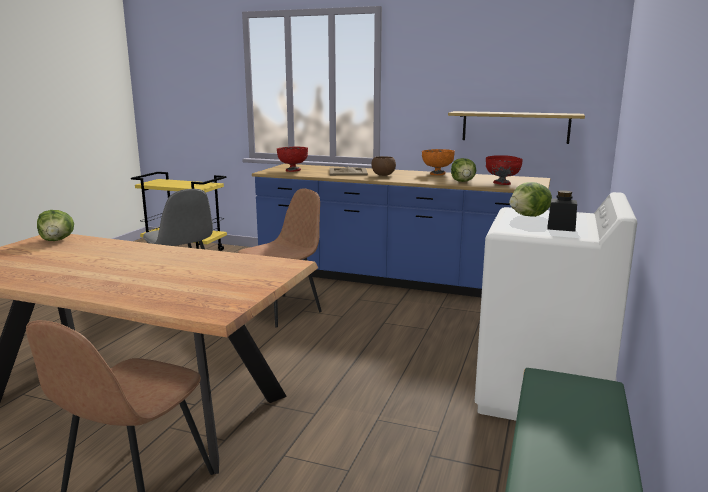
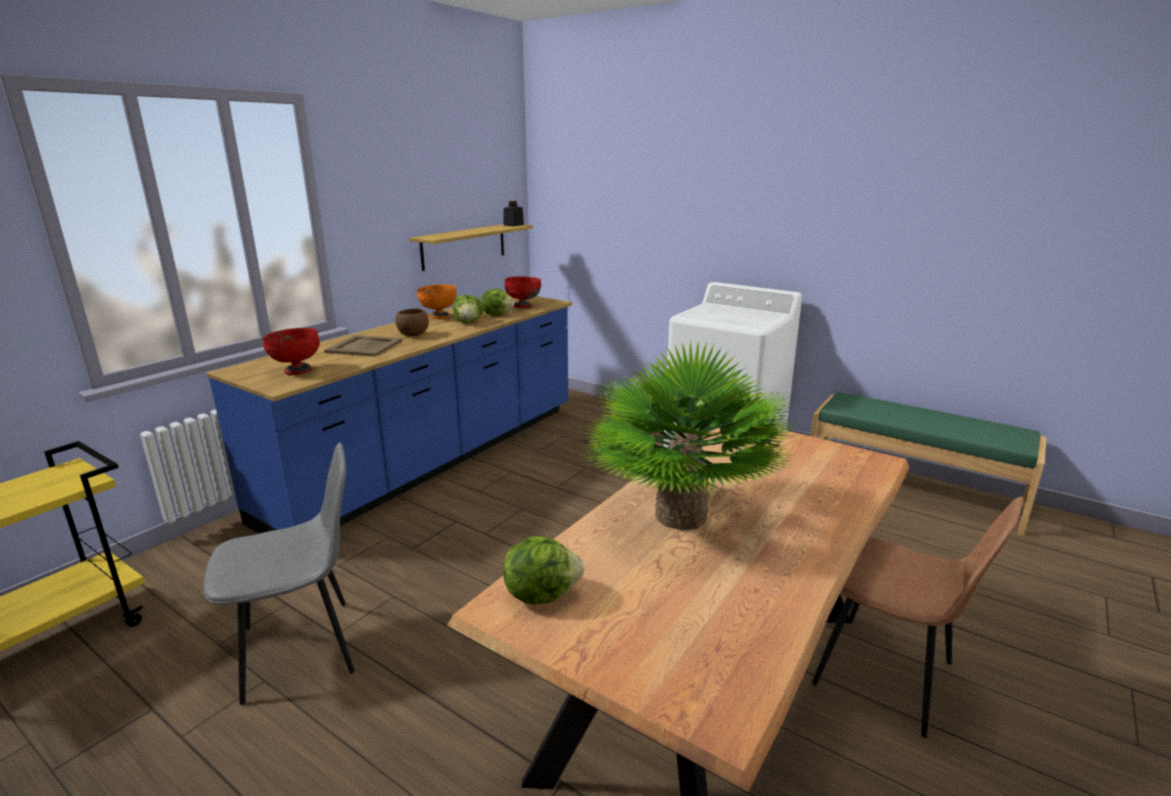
camera: 75 degrees left, 5 degrees up
brown chair [238,188,322,327] -> none
lettuce [509,182,552,217] -> lettuce moved to [453,295,483,323]
black jar [547,190,577,232] -> black jar moved to [504,201,524,227]
none -> potted plant [581,340,796,530]

